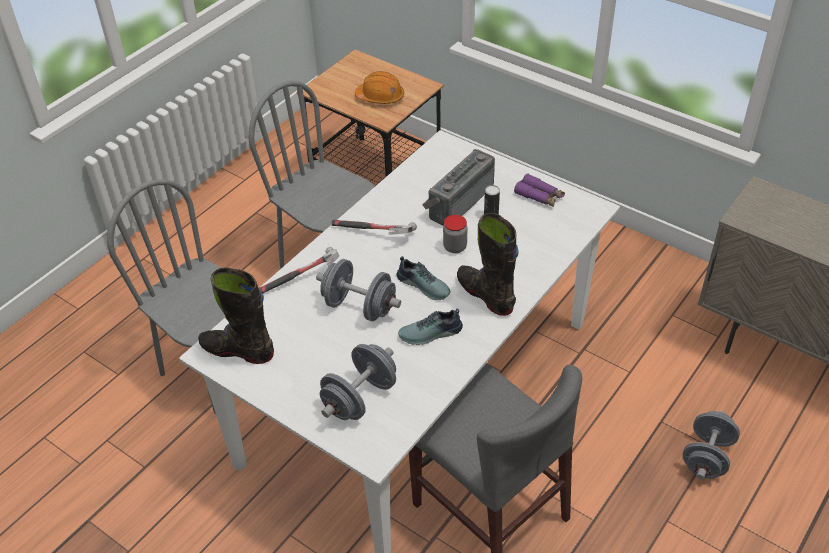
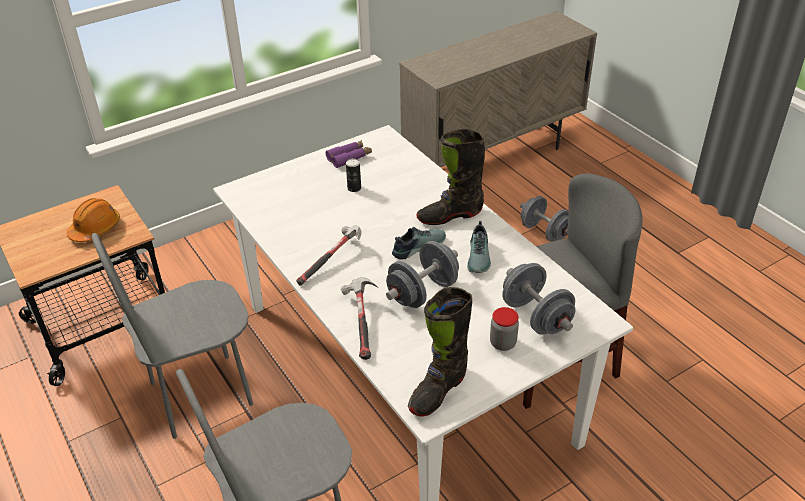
camera: 70 degrees left, 5 degrees down
radio [422,149,495,226] -> none
jar [443,215,467,253] -> jar moved to [490,307,519,351]

